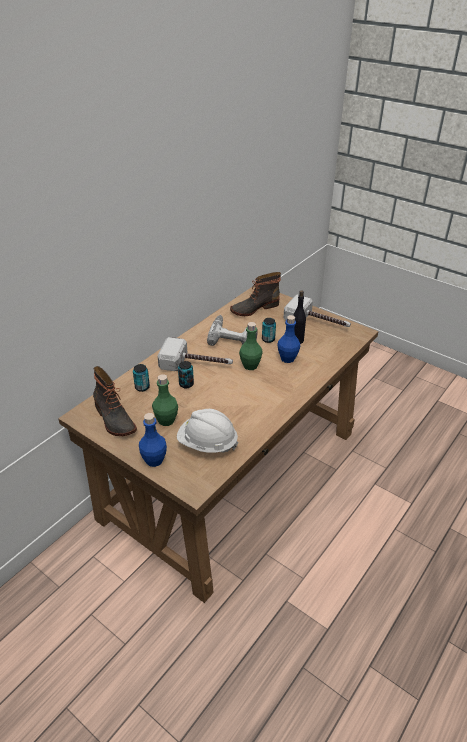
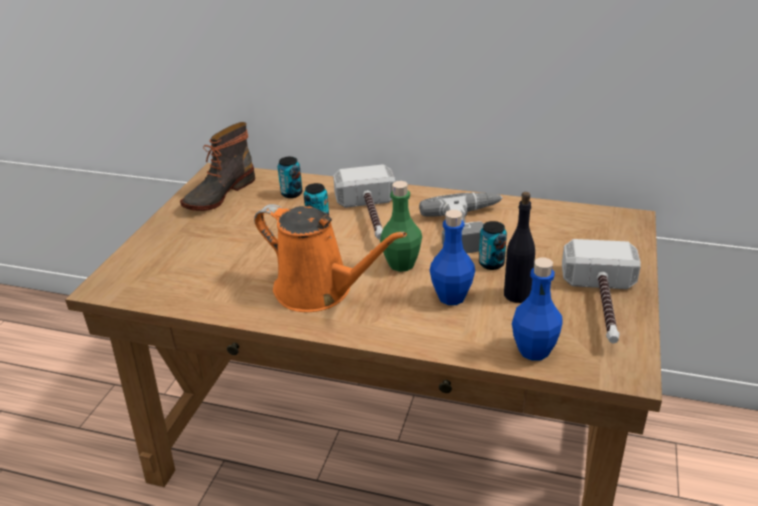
camera: 70 degrees right, 5 degrees down
blue bottle [139,413,167,467] -> blue bottle moved to [512,258,563,361]
green bottle [152,374,178,426] -> none
white hard hat [177,409,238,453] -> none
boot [230,272,281,316] -> none
none -> orange watering can [254,204,407,312]

